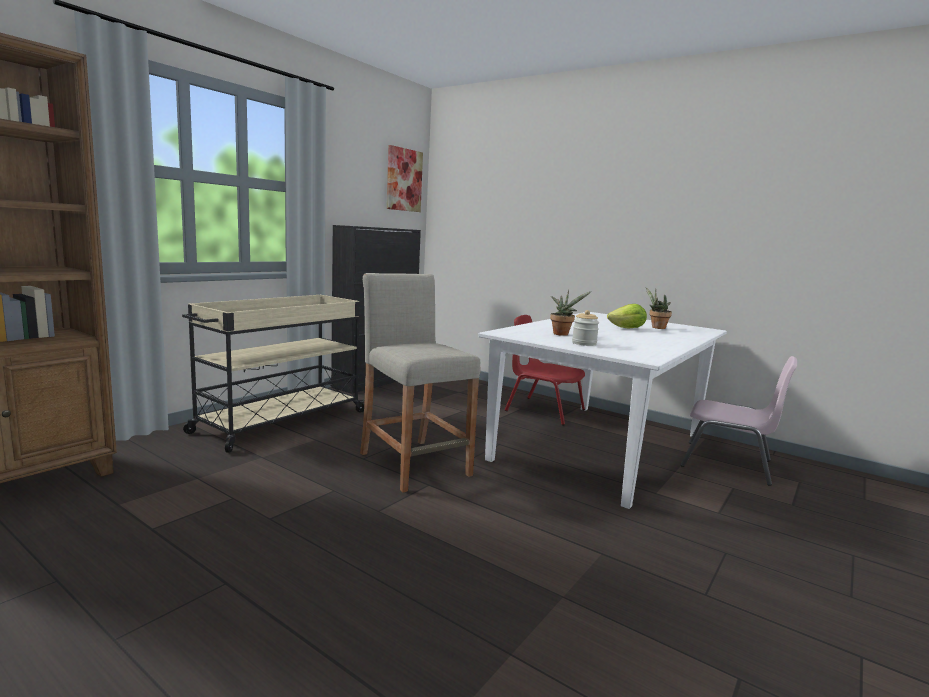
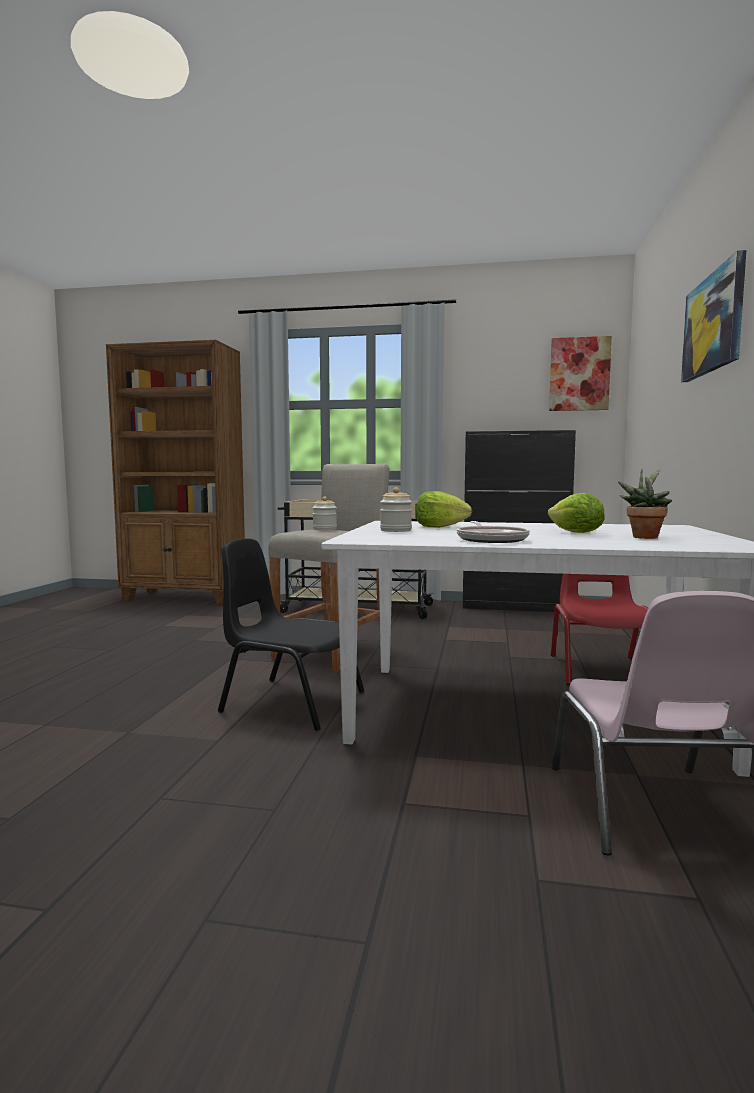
camera: 65 degrees right, 5 degrees down
potted plant [550,290,591,336] -> lettuce [416,491,472,528]
none -> black chair [218,538,364,731]
none -> jar [312,497,337,530]
none -> frying pan [457,521,530,543]
none -> picture [681,250,746,382]

